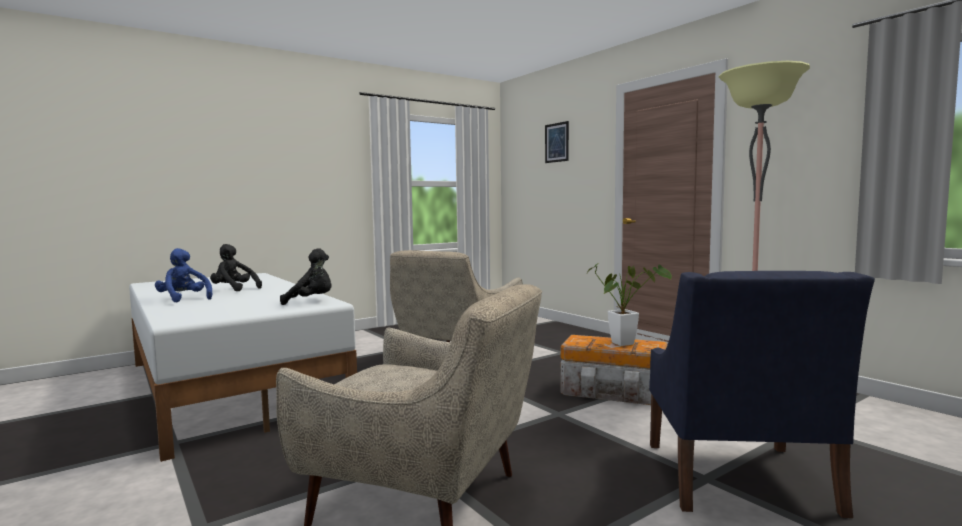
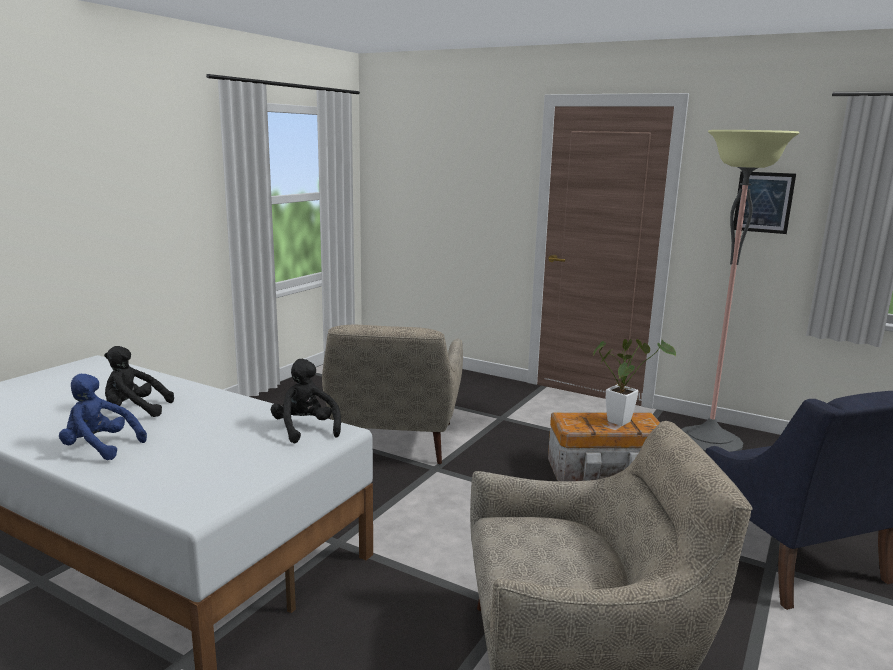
camera: 25 degrees left, 10 degrees up
black plush toy [280,248,332,305] -> black plush toy turned 90 degrees counterclockwise [271,359,341,444]
picture [545,121,569,163] -> picture moved to [734,171,796,234]

